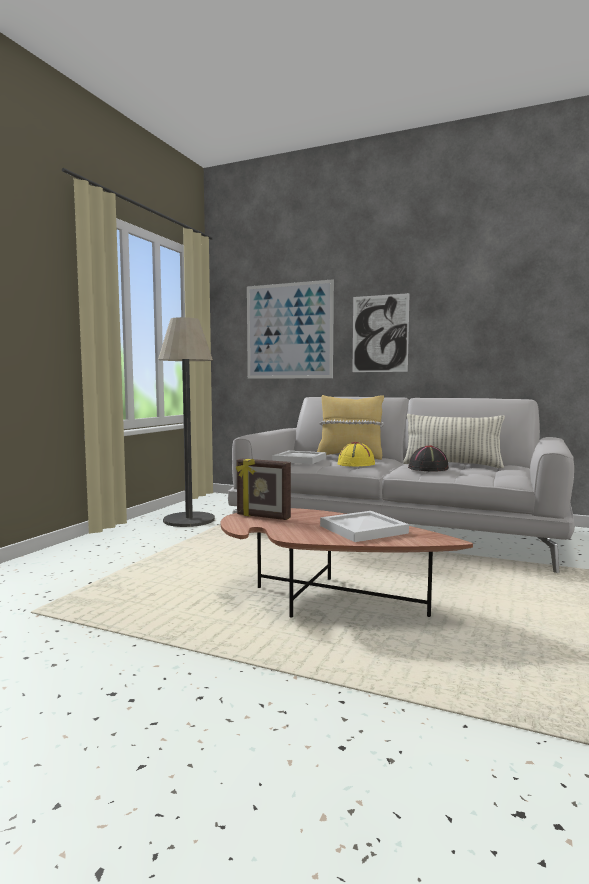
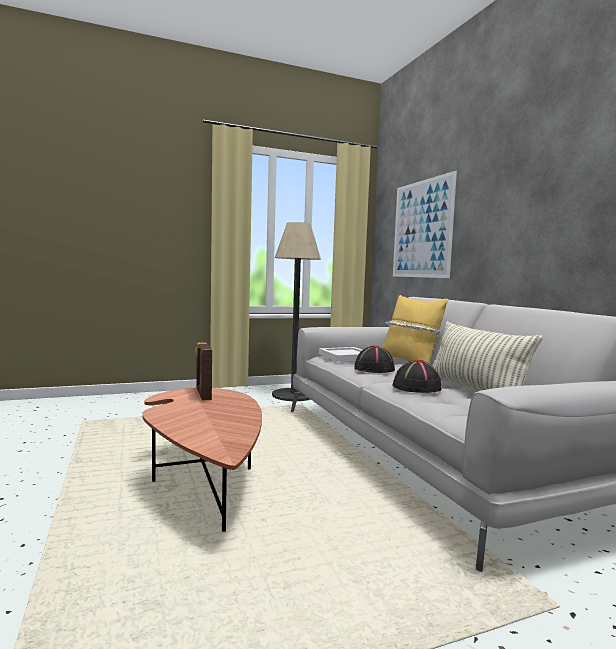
camera: 45 degrees right, 0 degrees up
white tray [320,511,409,542] -> none
yellow hat [338,442,375,467] -> black hat [354,345,395,373]
picture [352,293,410,372] -> none

